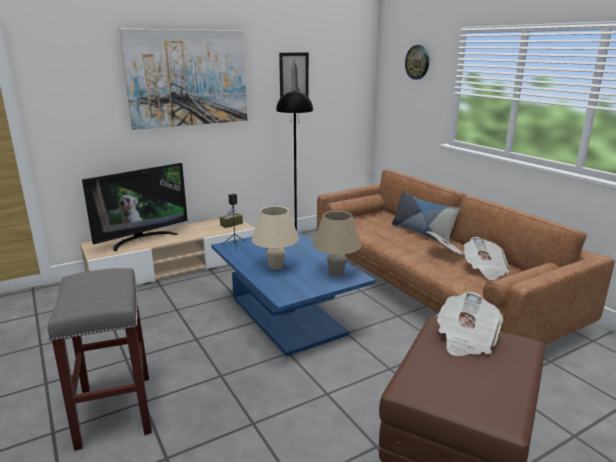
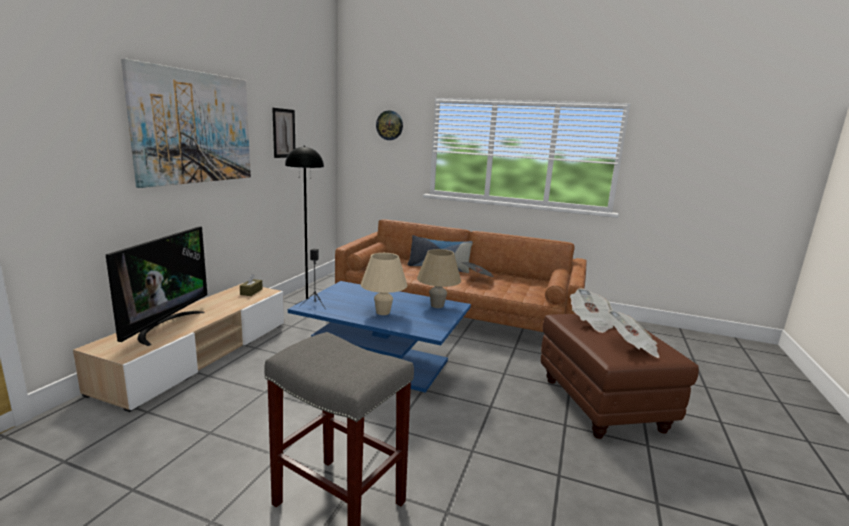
camera: 40 degrees left, 5 degrees down
newspaper [464,237,510,280] -> newspaper moved to [608,310,659,358]

